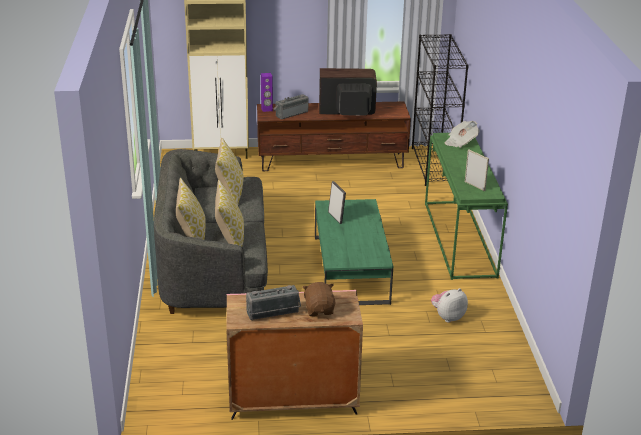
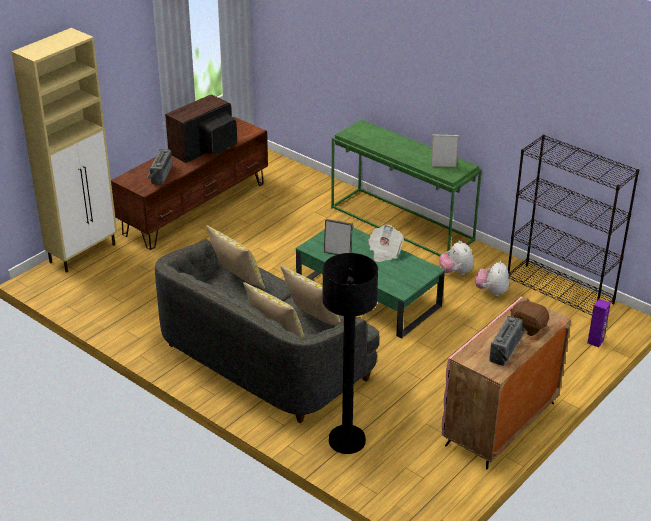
camera: 45 degrees left, 5 degrees up
purple speaker [261,73,273,112] -> purple speaker moved to [587,299,611,347]
black bookcase [412,34,469,186] -> black bookcase moved to [508,135,639,315]
newspaper [445,121,480,148] -> newspaper moved to [368,225,404,262]
none -> black floor lamp [322,253,378,454]
none -> plush toy [439,241,474,275]

